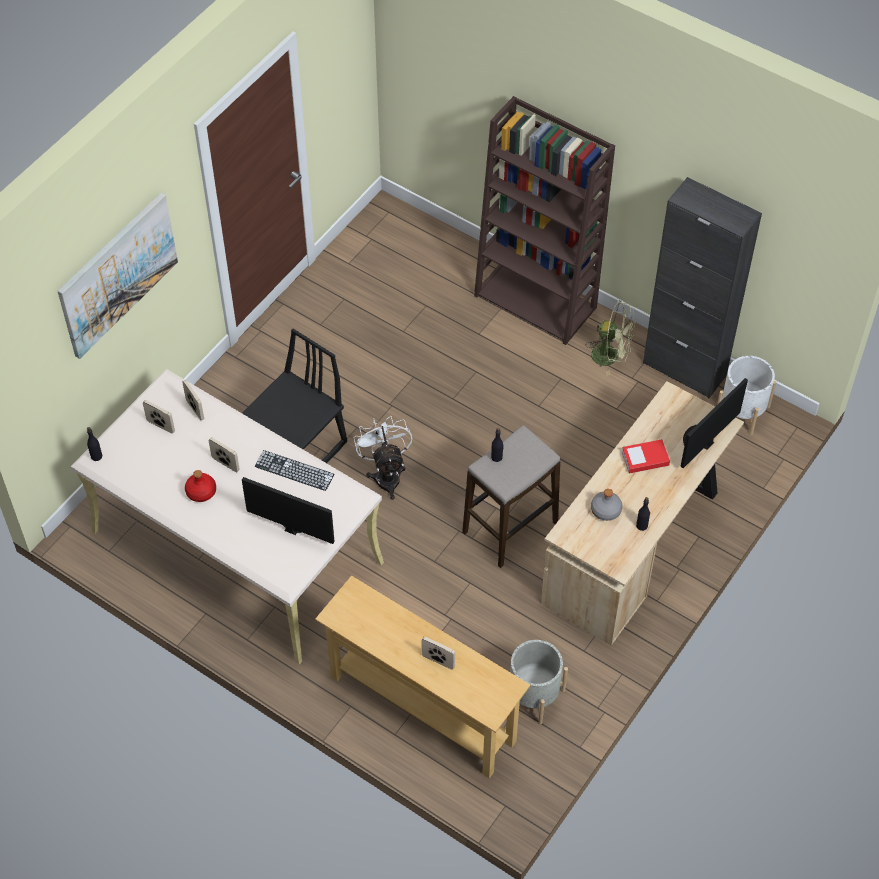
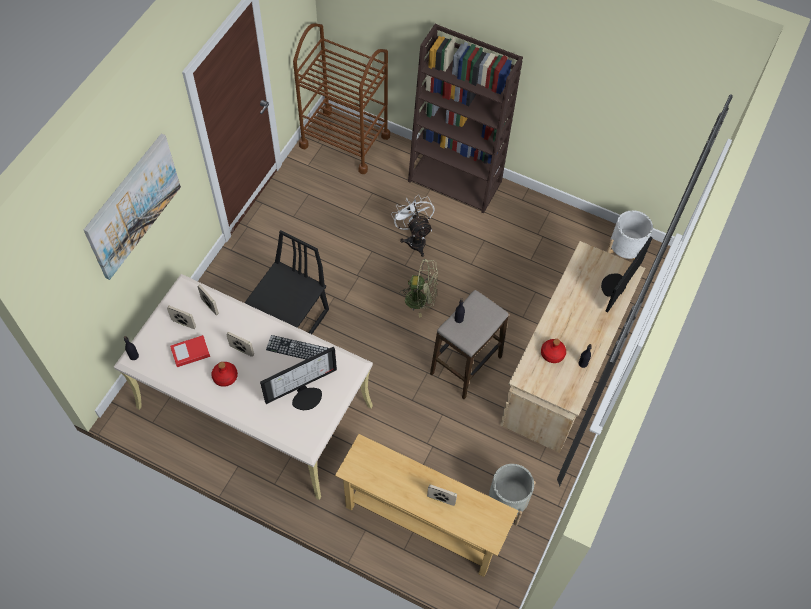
camera: 10 degrees left, 5 degrees up
monitor [242,477,334,544] -> monitor turned 135 degrees clockwise [260,347,337,410]
white fan [354,416,412,500] -> white fan moved to [391,194,435,257]
green fan [585,301,636,376] -> green fan moved to [400,259,438,318]
grey bottle [591,489,622,521] -> red bottle [541,339,566,363]
book [622,439,670,474] -> book moved to [170,335,210,367]
black cabinet [643,177,762,398] -> none
none -> brown cart [293,24,390,174]

